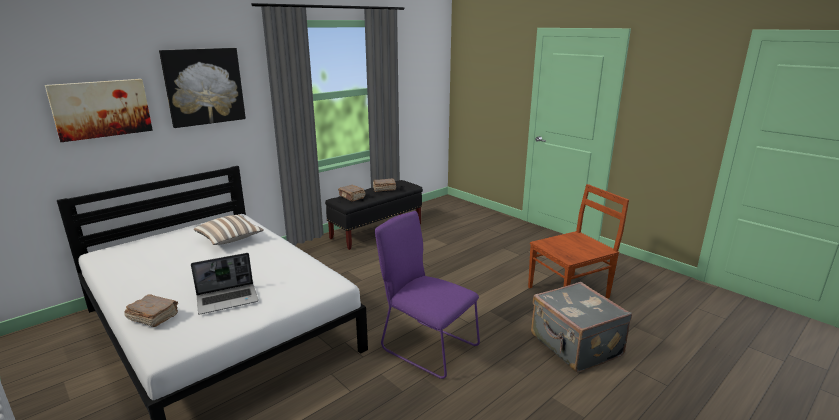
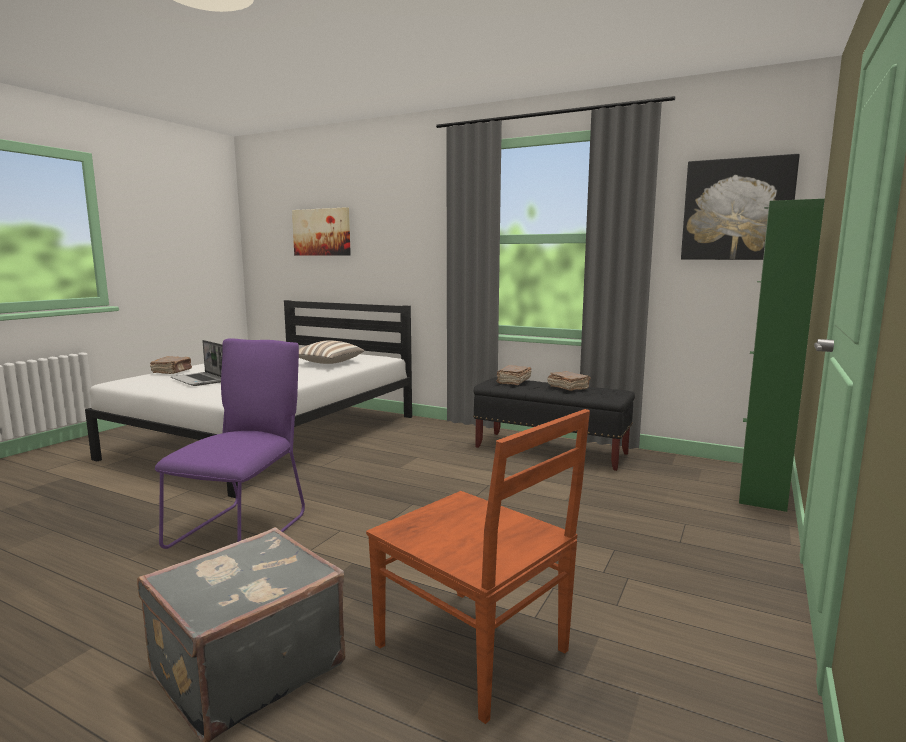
camera: 70 degrees right, 10 degrees down
picture [159,48,246,128] -> picture moved to [681,154,800,260]
none -> green cabinet [739,199,825,512]

